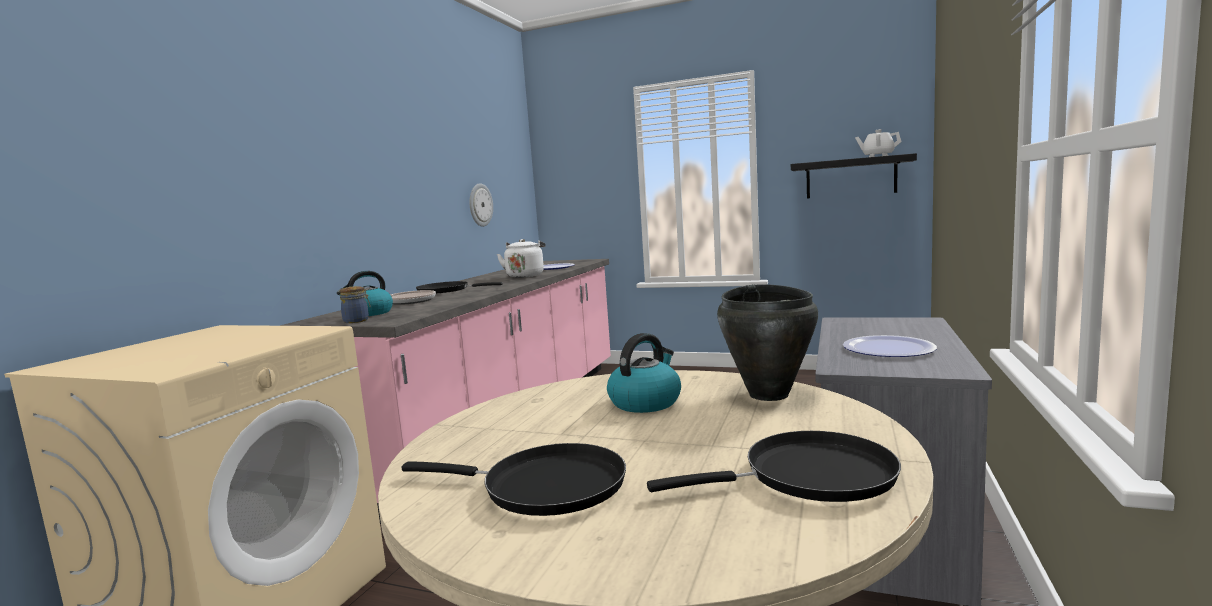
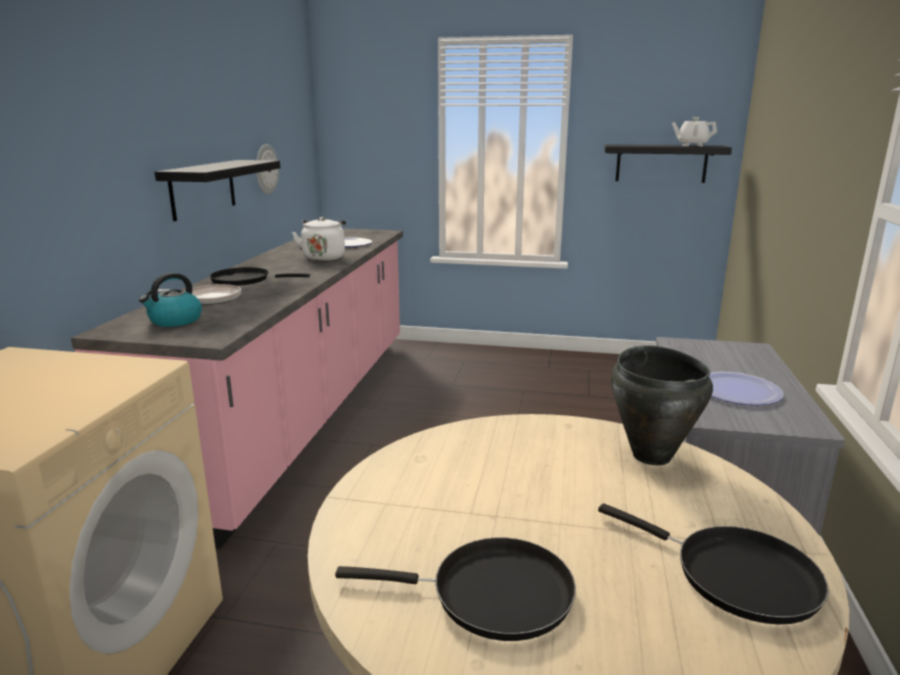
camera: 10 degrees left, 10 degrees up
jar [339,286,371,323] -> none
kettle [607,333,681,413] -> none
black frying pan [647,431,901,502] -> black frying pan turned 60 degrees clockwise [598,503,829,624]
none -> black shelf [155,160,280,221]

